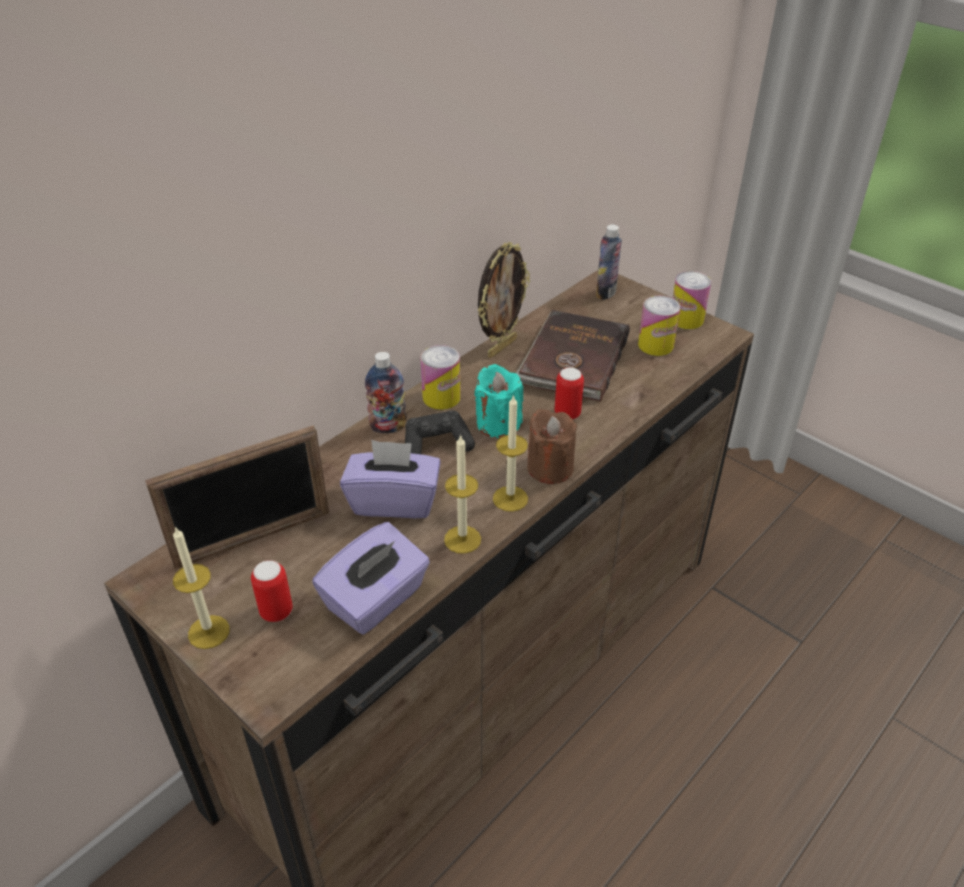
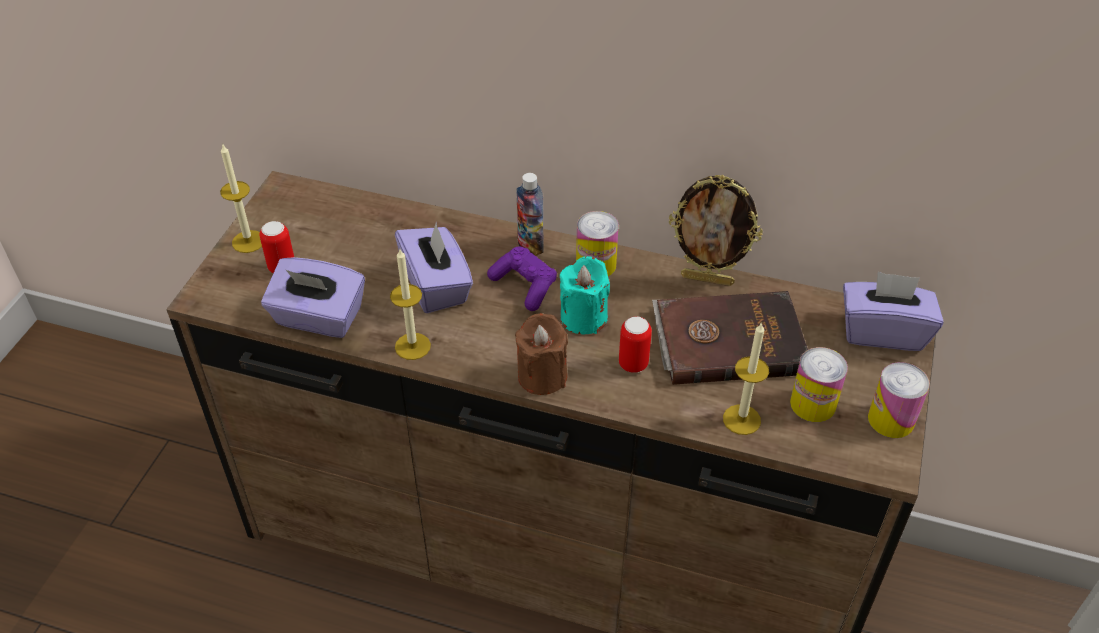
camera: 65 degrees right, 5 degrees up
picture frame [145,425,329,569] -> none
black game controller [405,410,475,454] -> purple game controller [487,246,557,311]
candle [493,394,528,512] -> candle moved to [723,322,769,435]
bottle [596,225,622,300] -> purple tissue box [843,272,944,351]

